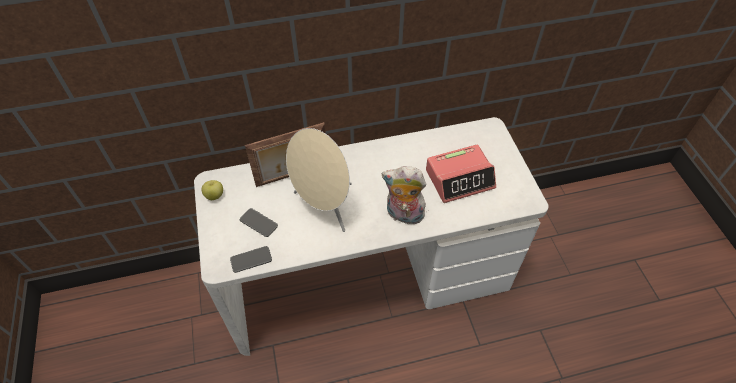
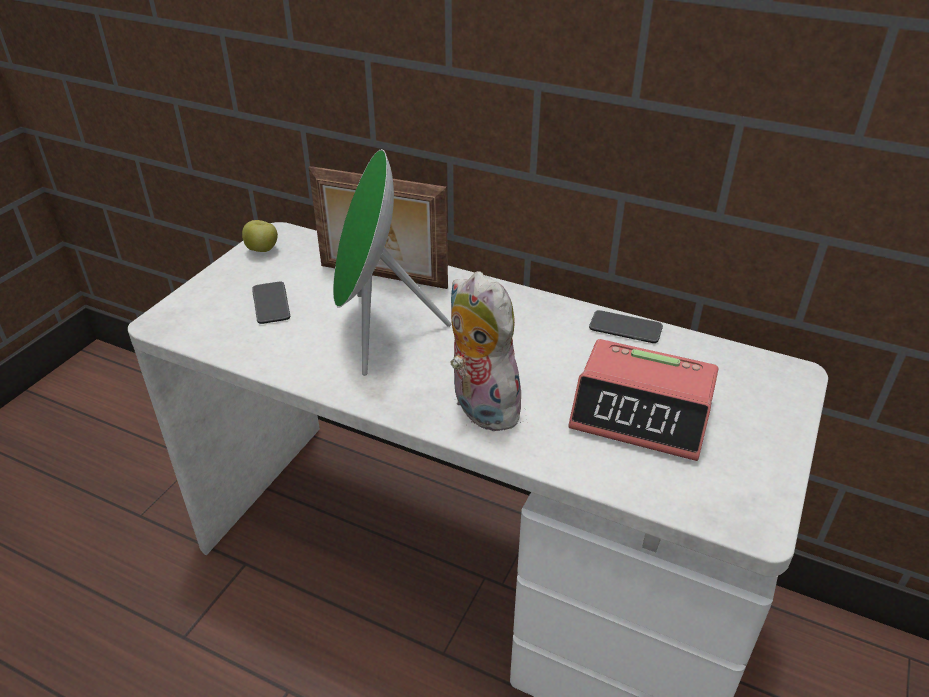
camera: 40 degrees right, 15 degrees down
phone [230,246,272,273] -> phone moved to [589,310,663,343]
beige speaker [286,128,352,232] -> green speaker [333,149,451,376]

